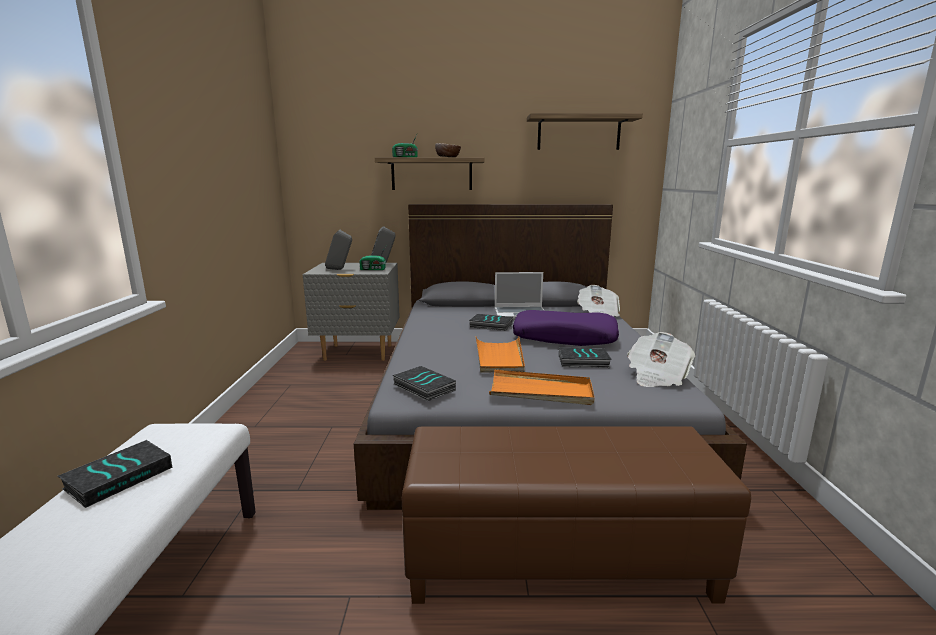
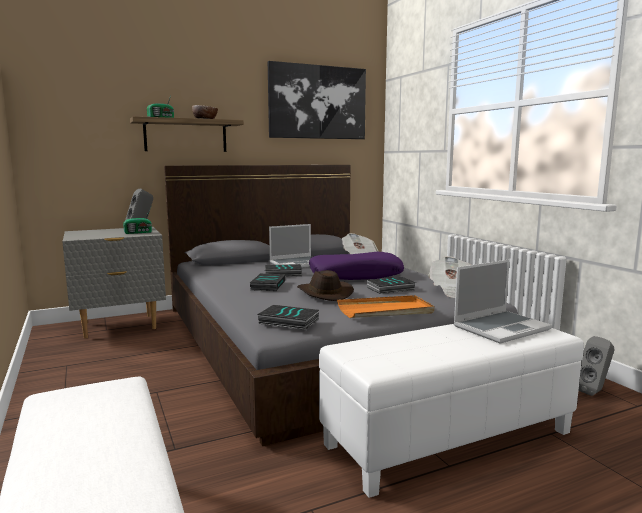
camera: 25 degrees left, 5 degrees down
book [58,440,172,508] -> book moved to [249,273,285,291]
grey speaker [325,230,352,270] -> grey speaker moved to [578,336,615,396]
brown ottoman [402,426,751,604] -> white ottoman [319,324,584,498]
orange tray [475,336,525,372] -> brown hat [297,270,354,301]
shelf [527,113,643,150] -> picture [268,61,366,139]
none -> laptop [453,259,552,344]

